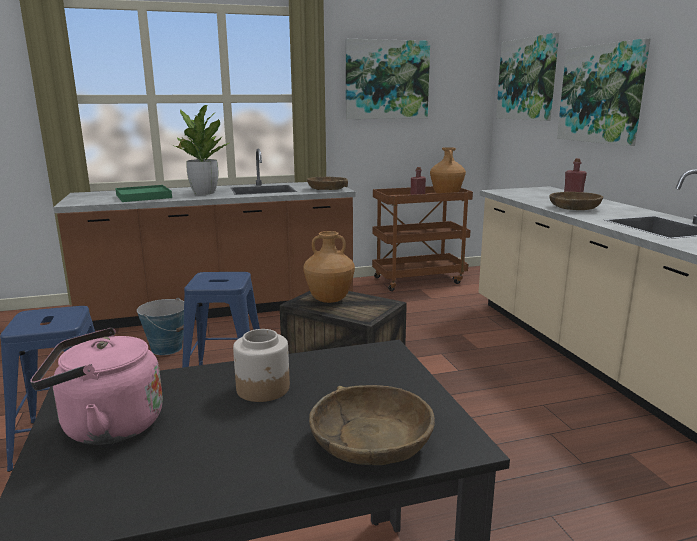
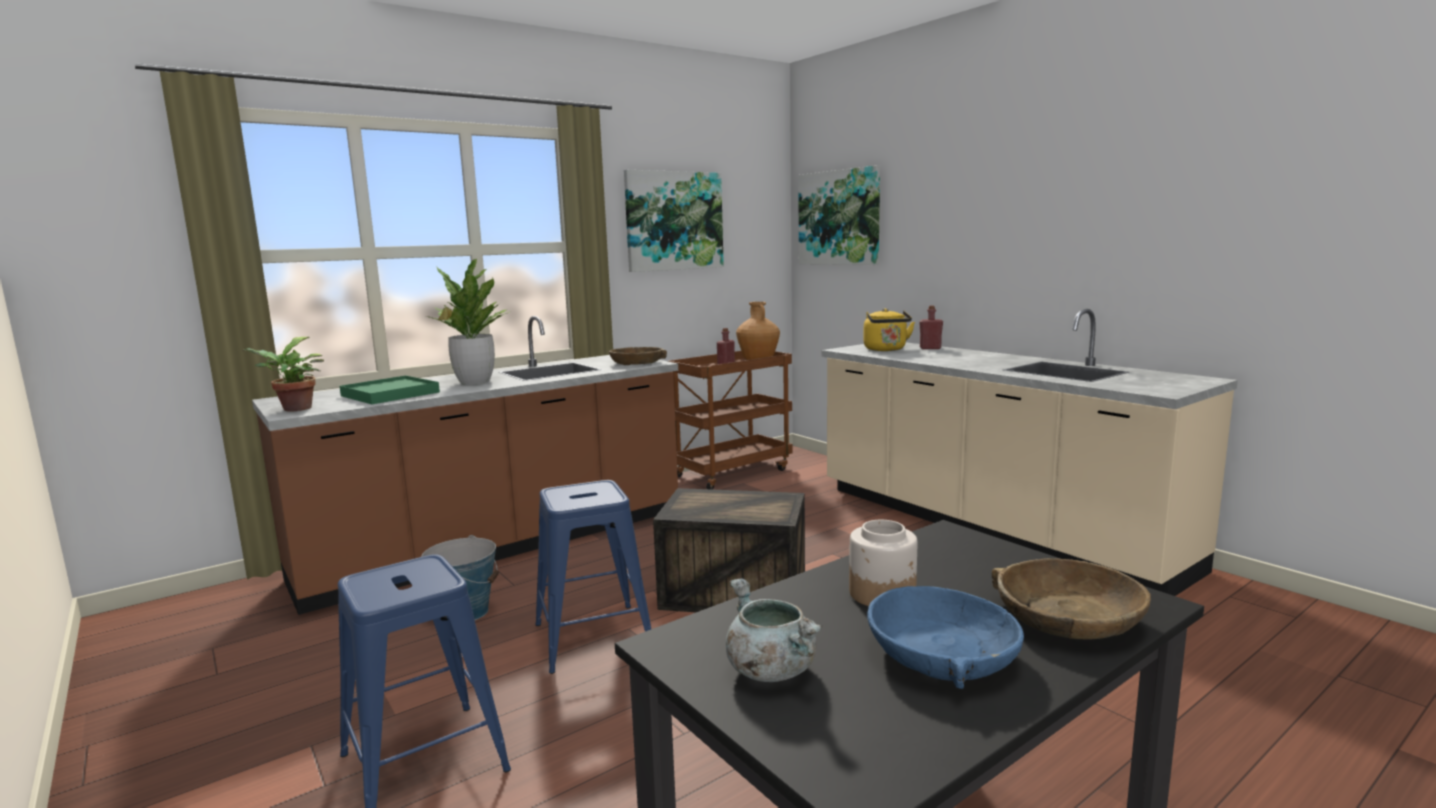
camera: 20 degrees left, 5 degrees down
pink kettle [30,328,163,445] -> grey cooking pot [726,578,823,682]
brown vase [303,231,355,303] -> none
brown bowl [549,192,603,210] -> none
picture [557,38,651,146] -> none
none -> potted plant [241,337,324,412]
none -> yellow kettle [863,308,915,351]
none -> blue bowl [867,586,1024,689]

